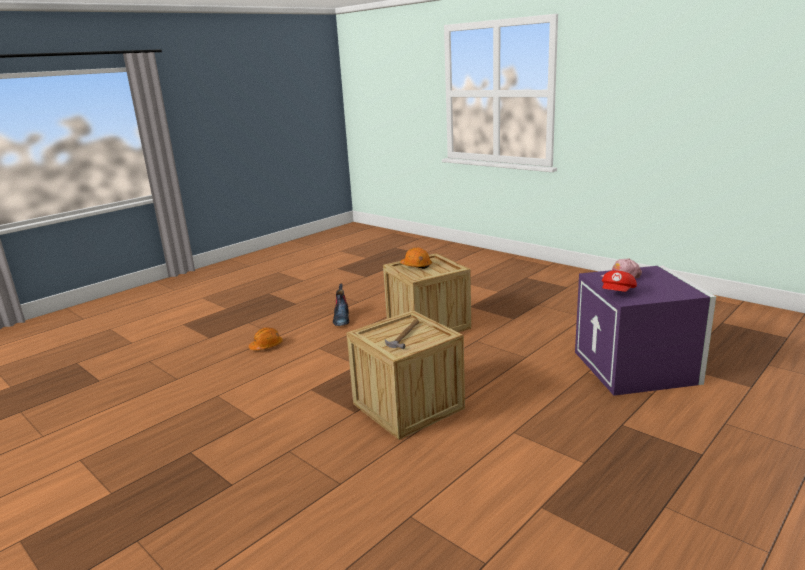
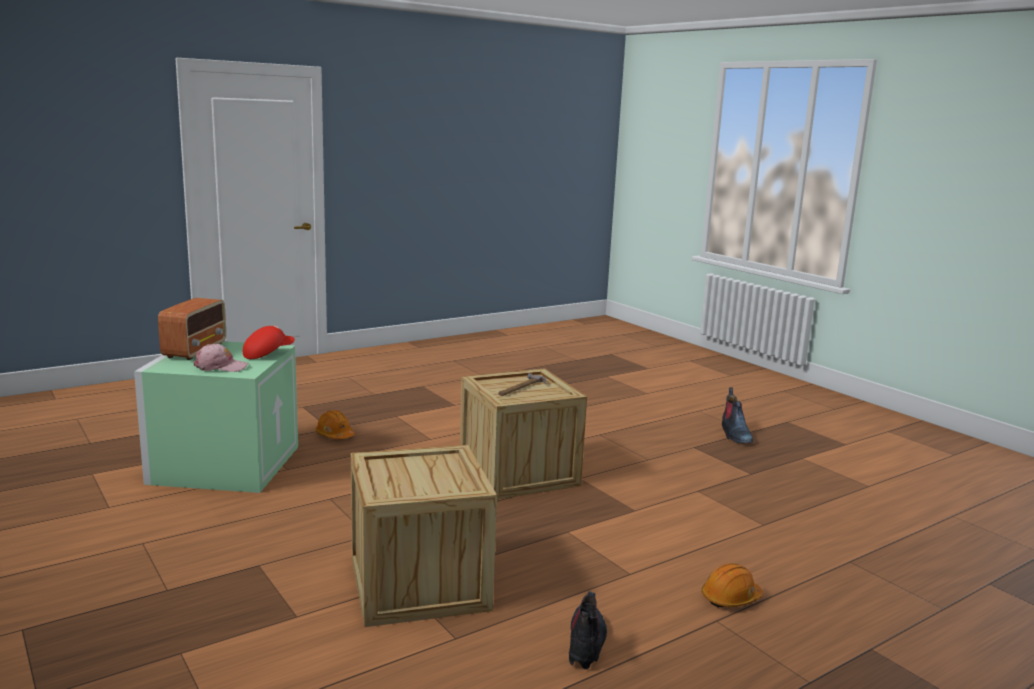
camera: 170 degrees left, 5 degrees down
orange hard hat [400,248,432,269] -> orange hard hat moved to [315,410,355,439]
purple storage box [575,265,716,396] -> green storage box [134,341,298,493]
none -> radio [158,298,226,360]
none -> boot [722,387,753,443]

